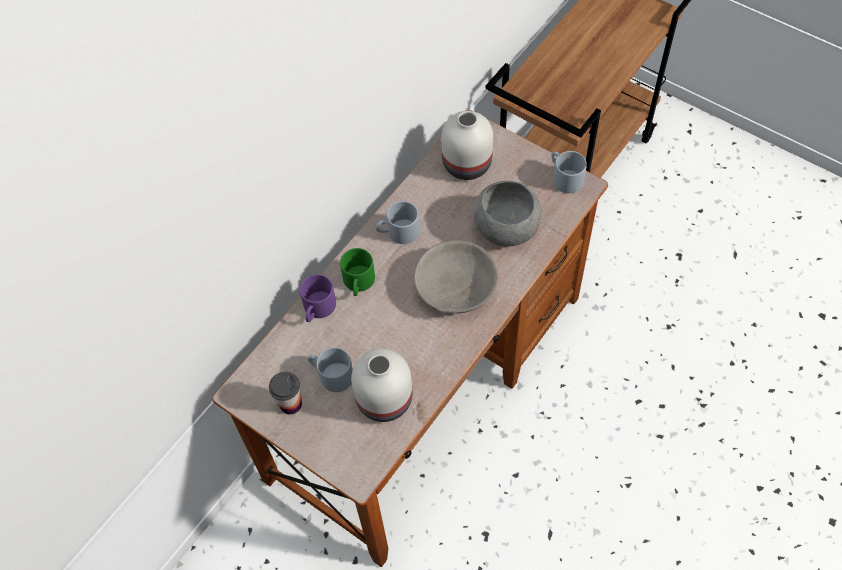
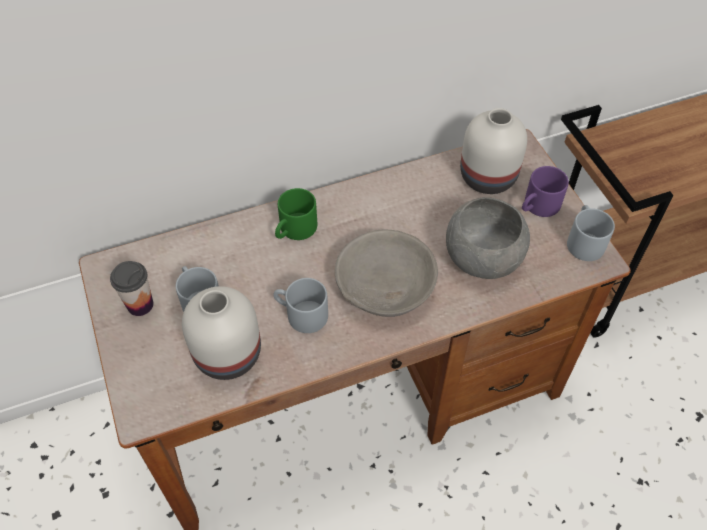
camera: 30 degrees right, 5 degrees down
purple mug [300,274,336,322] -> purple mug moved to [522,166,569,217]
grey mug [375,201,419,244] -> grey mug moved to [273,278,328,333]

